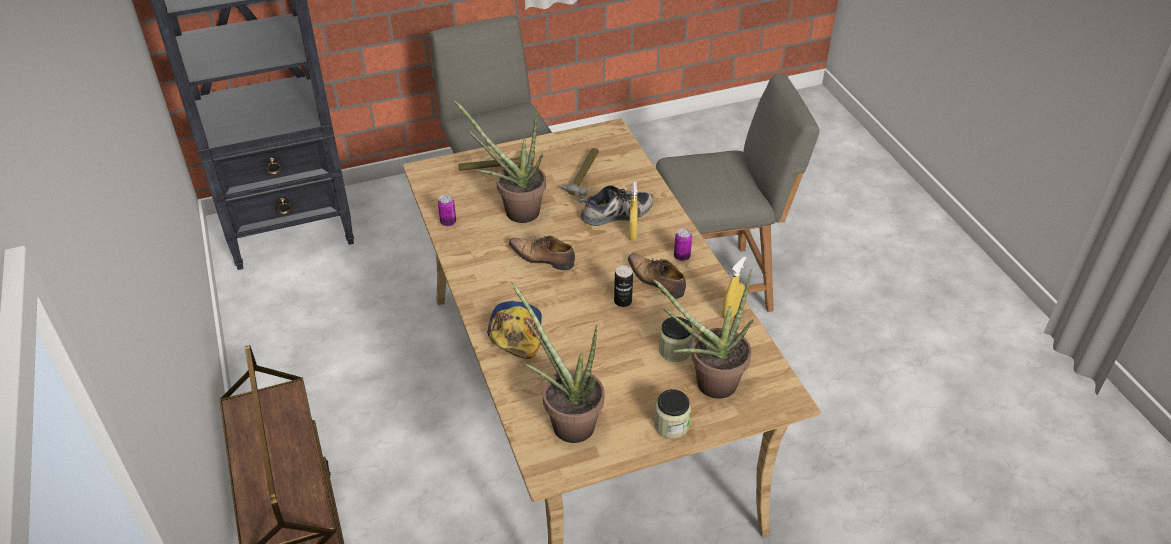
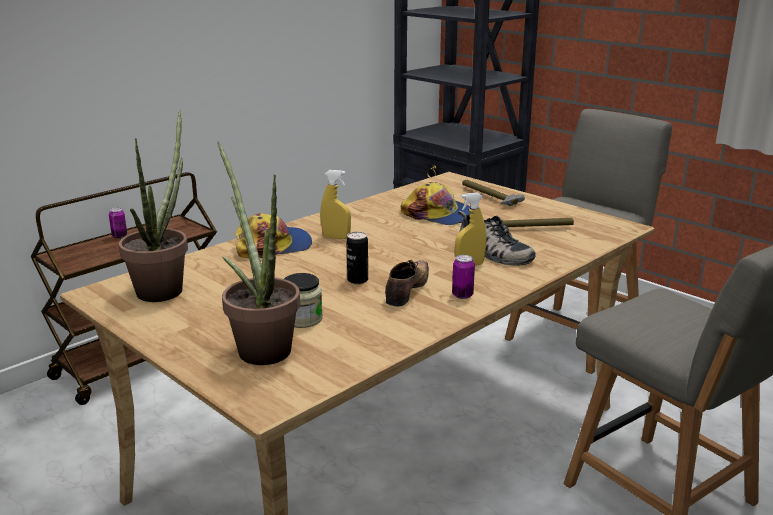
camera: 65 degrees right, 20 degrees down
can [438,195,456,226] -> can moved to [109,208,127,238]
potted plant [454,100,546,223] -> cap [401,182,471,225]
shoe [509,235,575,270] -> none
jar [654,389,691,439] -> none
yellow spray bottle [722,256,747,319] -> yellow spray bottle moved to [321,170,351,239]

